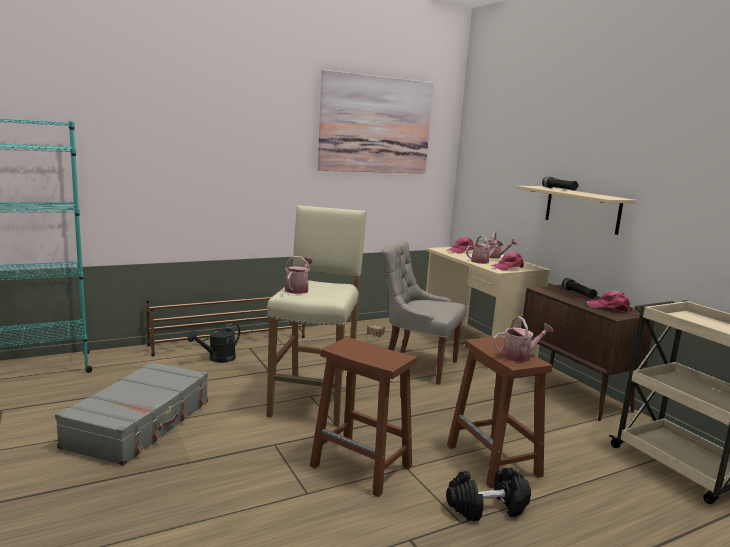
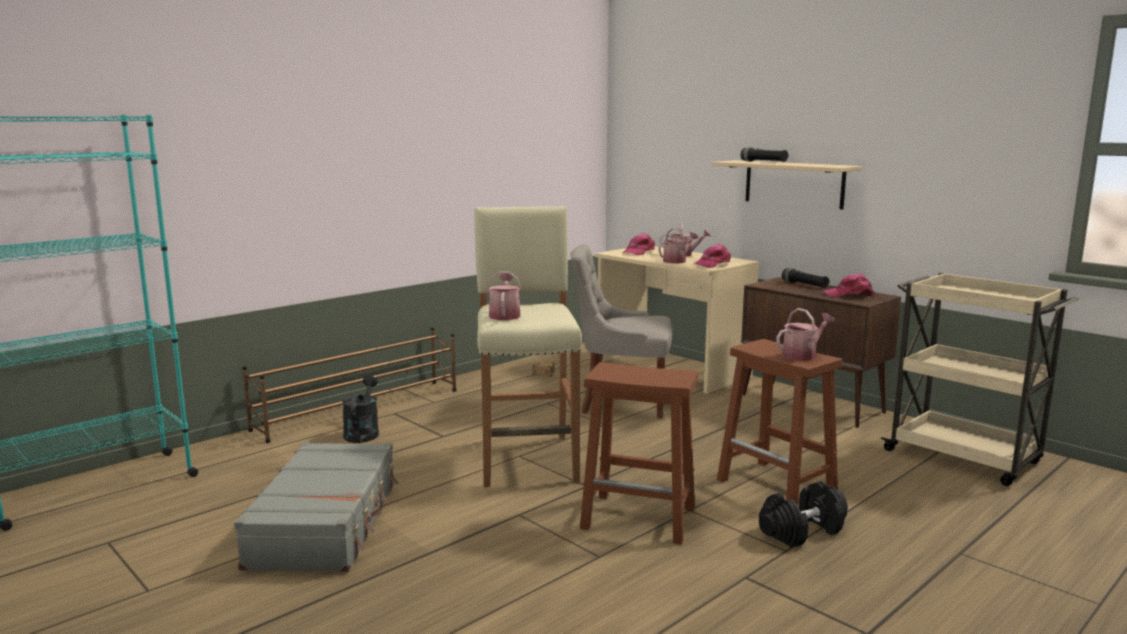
camera: 15 degrees left, 0 degrees up
black watering can [187,323,240,363] -> black watering can turned 150 degrees clockwise [342,376,379,443]
picture [318,70,433,174] -> none

